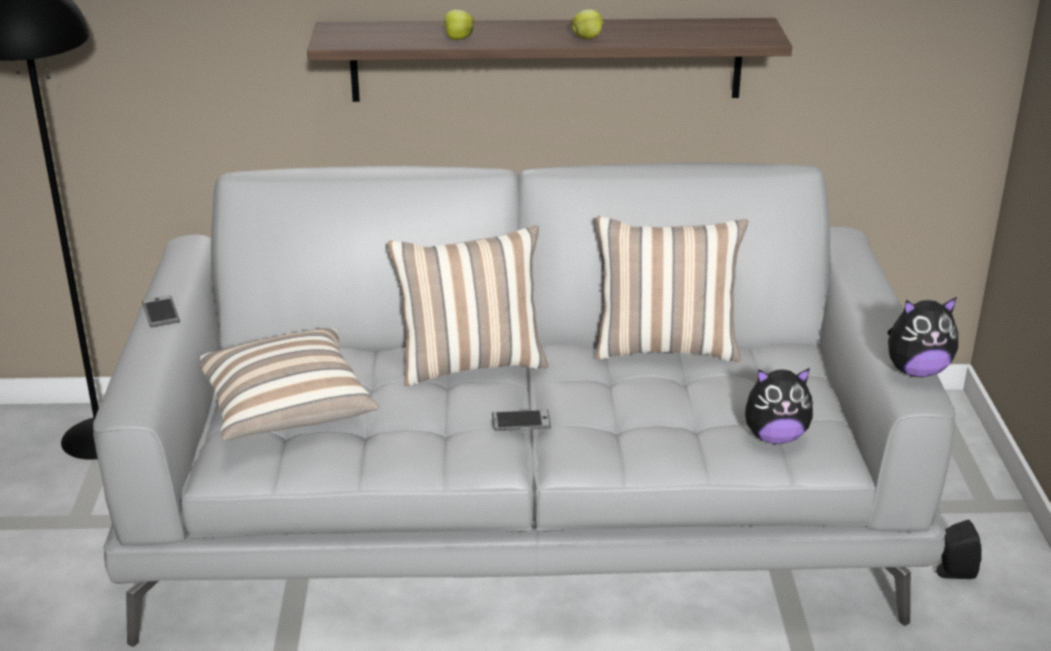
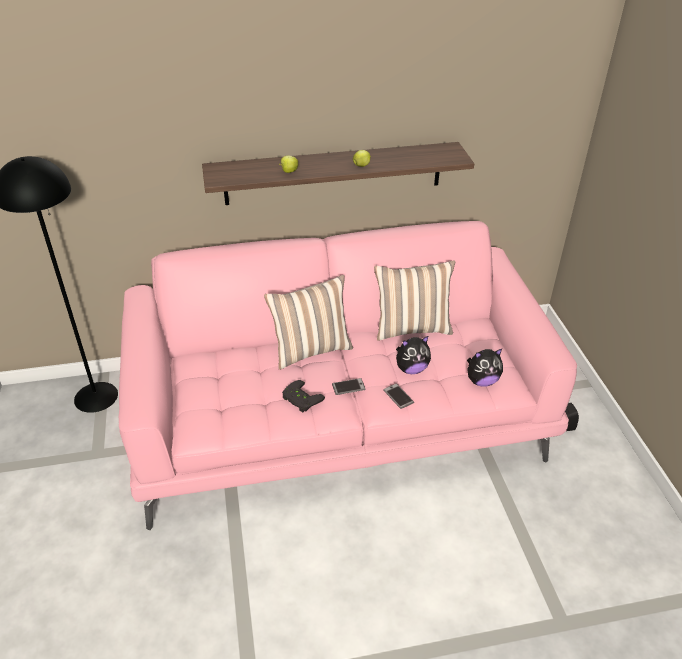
camera: 10 degrees left, 10 degrees up
grey sofa [93,163,955,647] -> pink sofa [119,221,577,530]
phone [142,295,180,327] -> phone moved to [383,383,414,409]
pillow [200,328,379,440] -> none
plush toy [888,297,958,377] -> plush toy moved to [396,336,431,374]
none -> black game controller [282,380,325,413]

